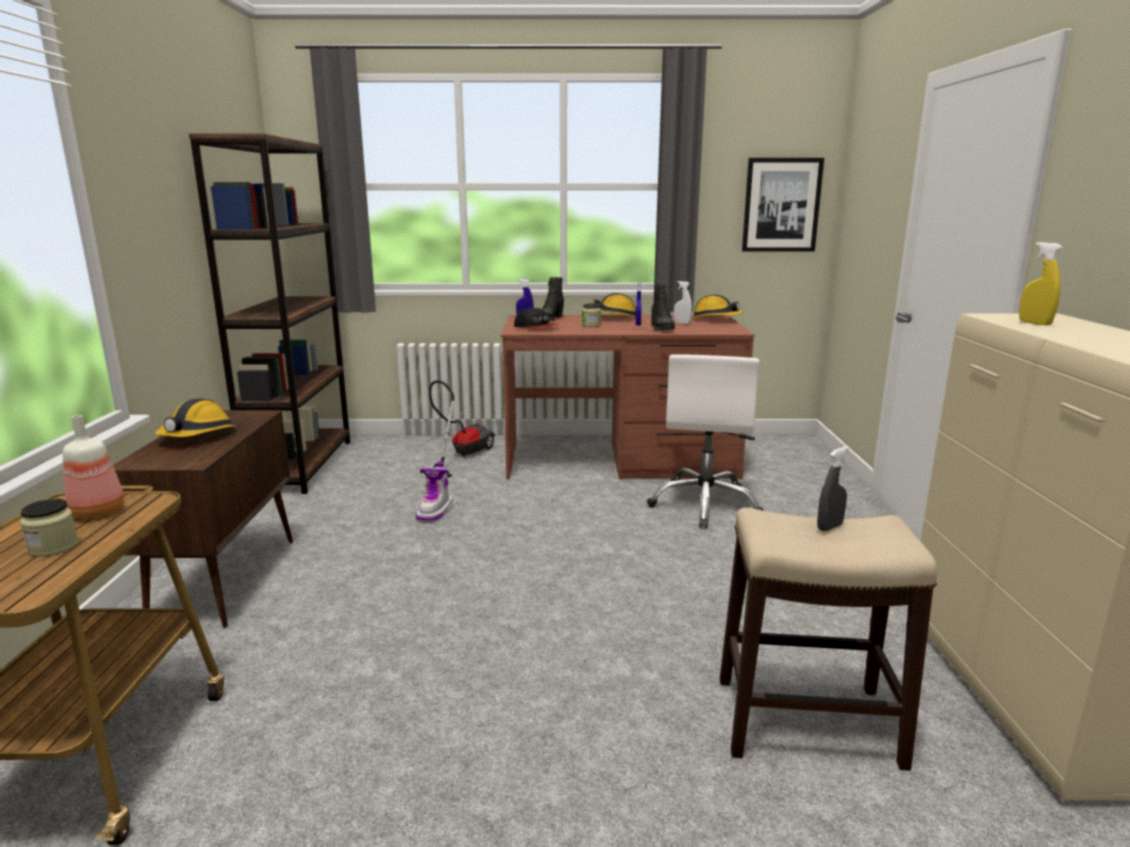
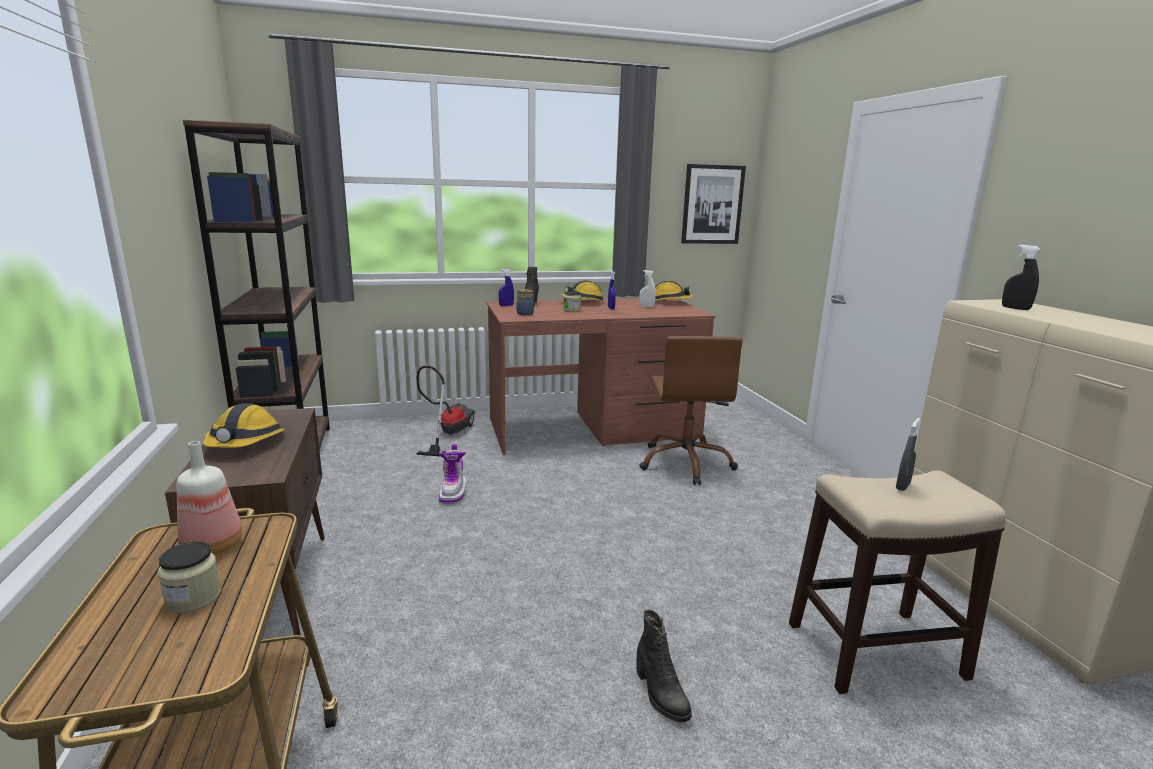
camera: 15 degrees left, 0 degrees up
cap [514,307,557,328] -> jar [516,289,534,315]
white office chair [647,354,764,528] -> brown office chair [639,336,743,485]
black boot [651,283,675,330] -> black boot moved to [636,610,692,723]
yellow spray bottle [1019,242,1063,325] -> black spray bottle [1002,245,1041,310]

